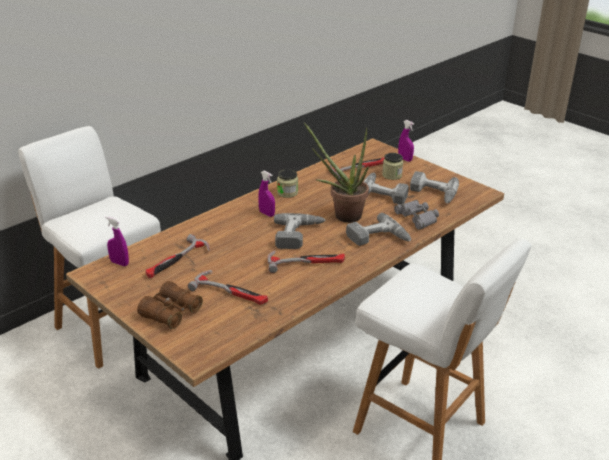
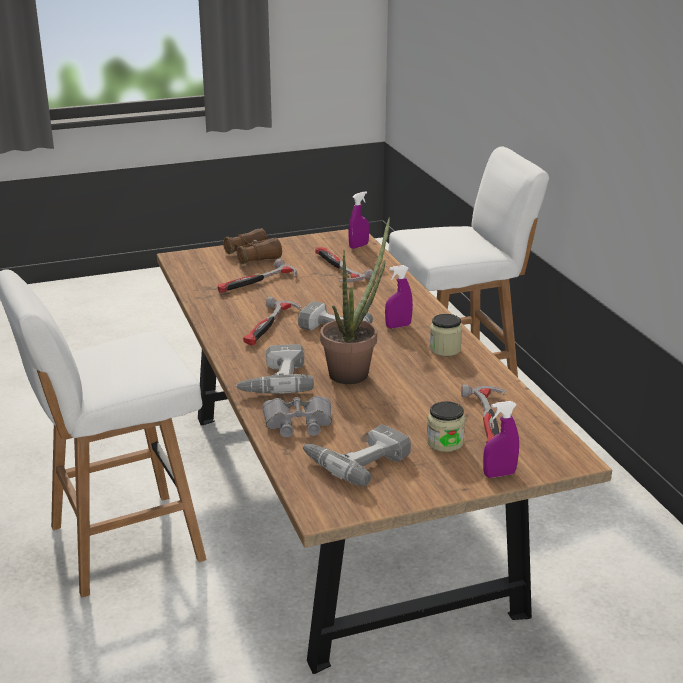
camera: 115 degrees right, 5 degrees down
power drill [363,173,409,204] -> none

